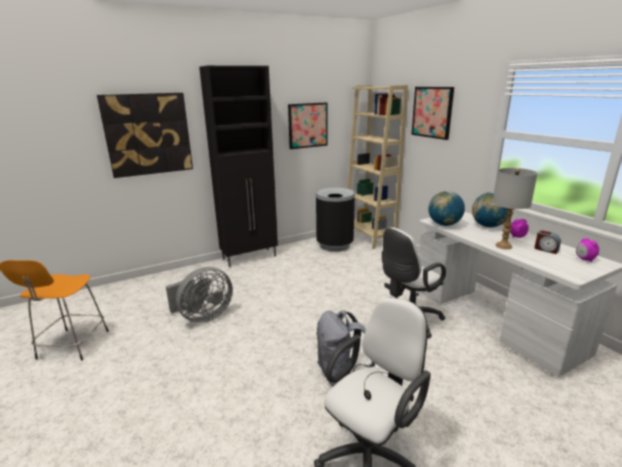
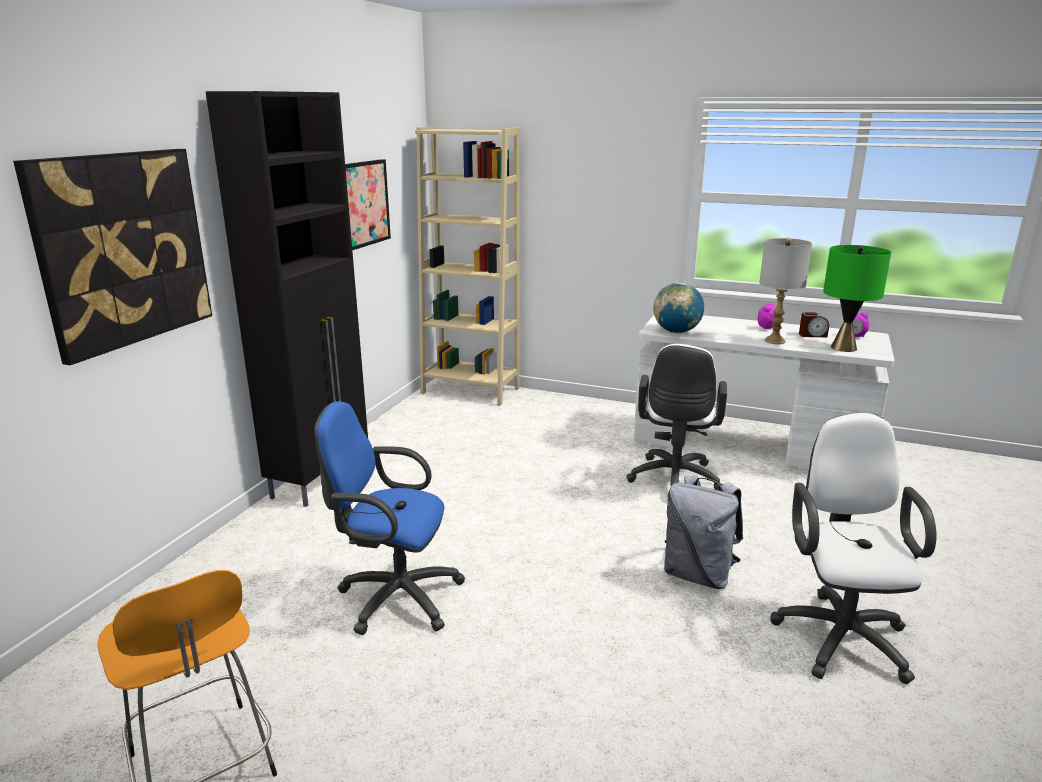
camera: 40 degrees left, 0 degrees up
grey fan [166,267,233,323] -> blue office chair [315,401,465,635]
black trash can [316,187,355,252] -> none
picture [411,87,454,140] -> none
globe [472,192,508,228] -> none
none -> green table lamp [823,245,891,352]

